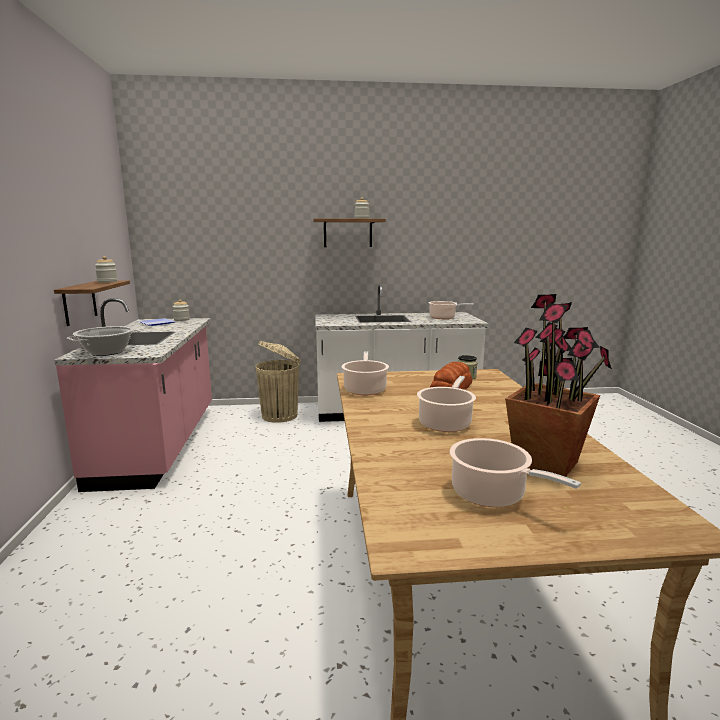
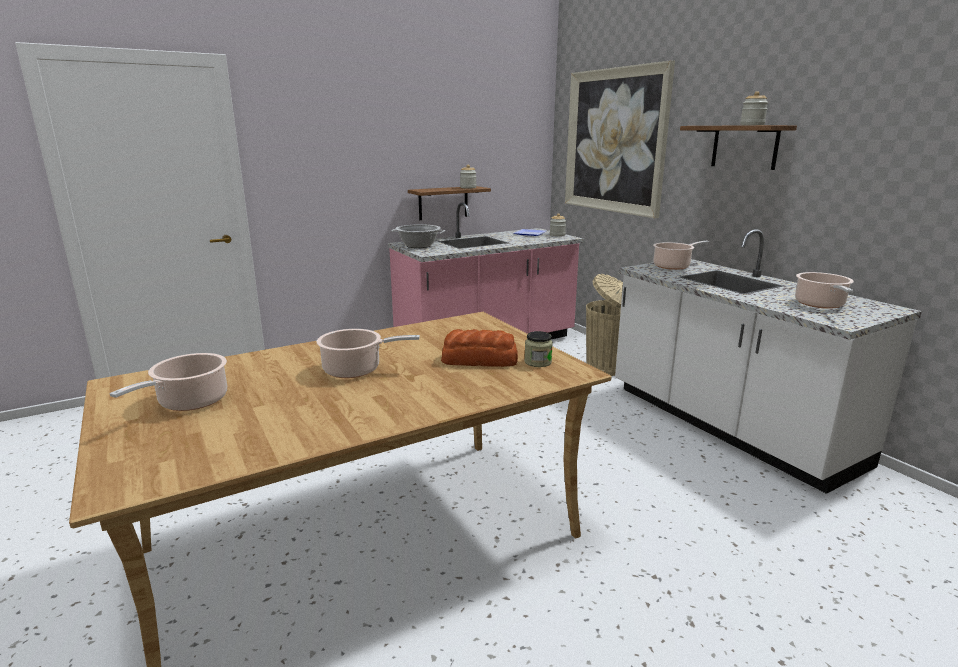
camera: 65 degrees right, 5 degrees up
cooking pot [341,351,389,395] -> cooking pot moved to [653,241,709,270]
potted plant [505,294,612,477] -> none
none -> picture [565,60,675,218]

